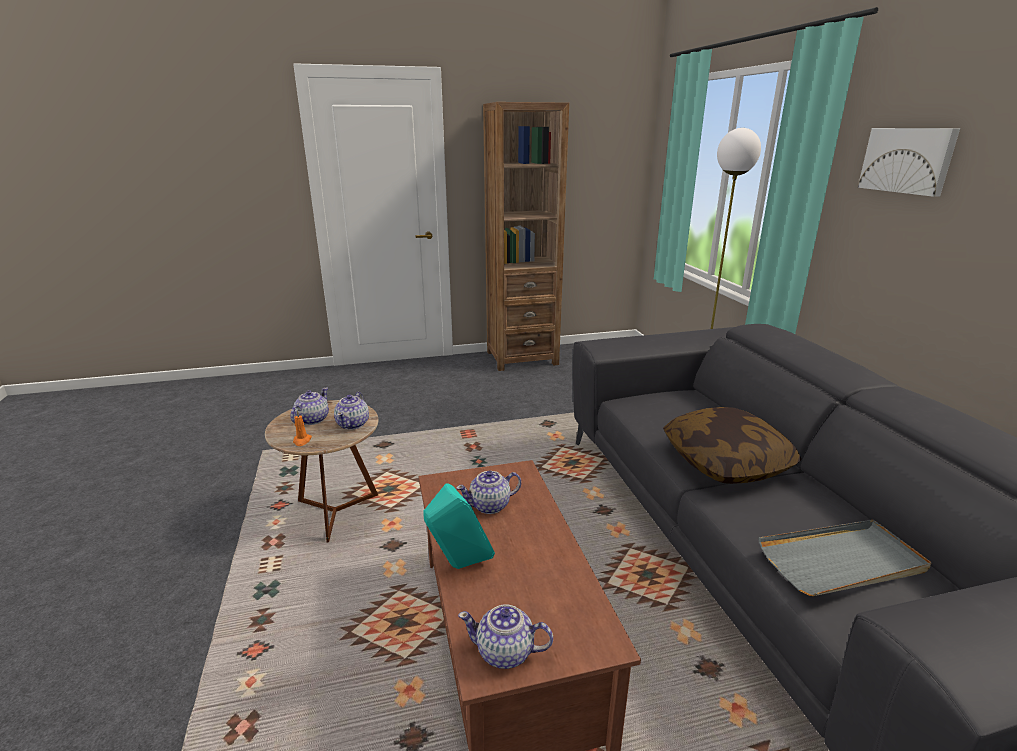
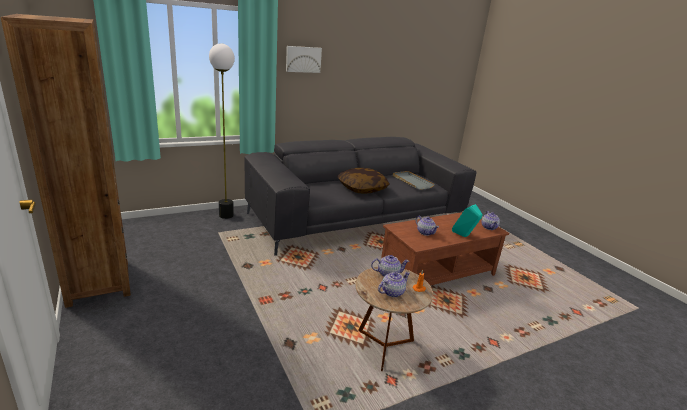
camera: 105 degrees left, 0 degrees up
teapot [291,387,329,425] -> teapot turned 135 degrees clockwise [378,272,410,297]

